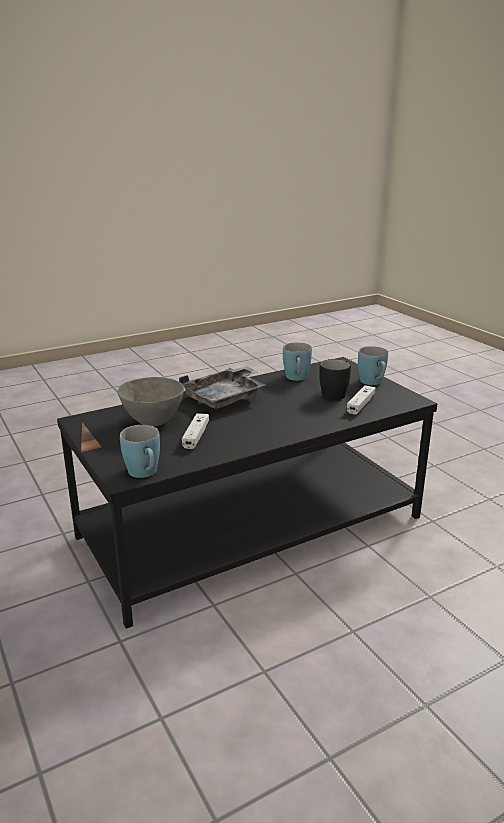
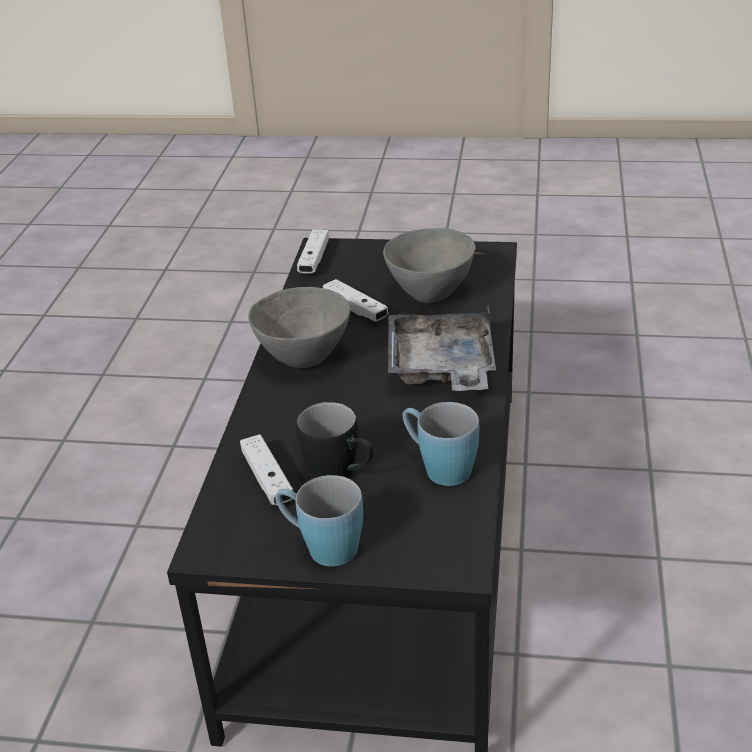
camera: 130 degrees right, 10 degrees up
blue mug [120,425,160,478] -> white game controller [297,229,329,274]
none -> grey bowl [248,287,350,368]

